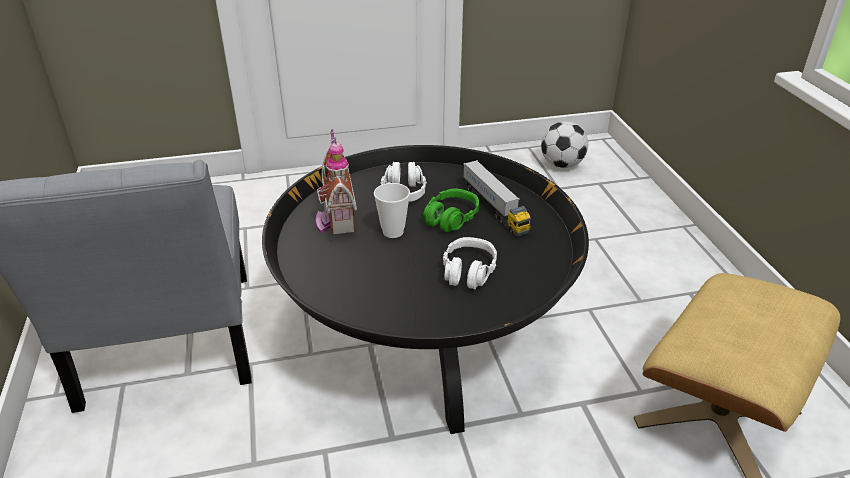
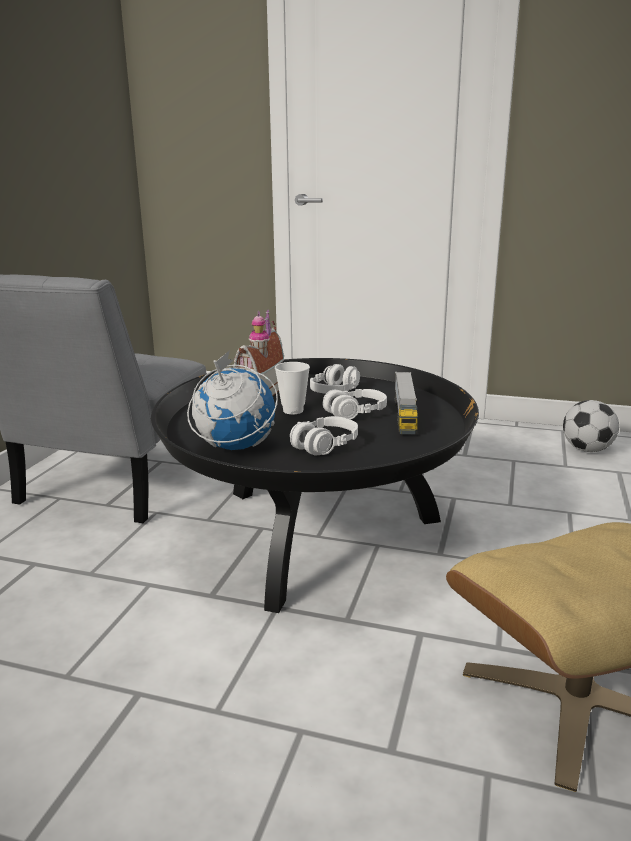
camera: 30 degrees right, 15 degrees down
green headphones [423,189,479,232] -> white headphones [323,389,387,419]
none -> globe [187,350,278,450]

